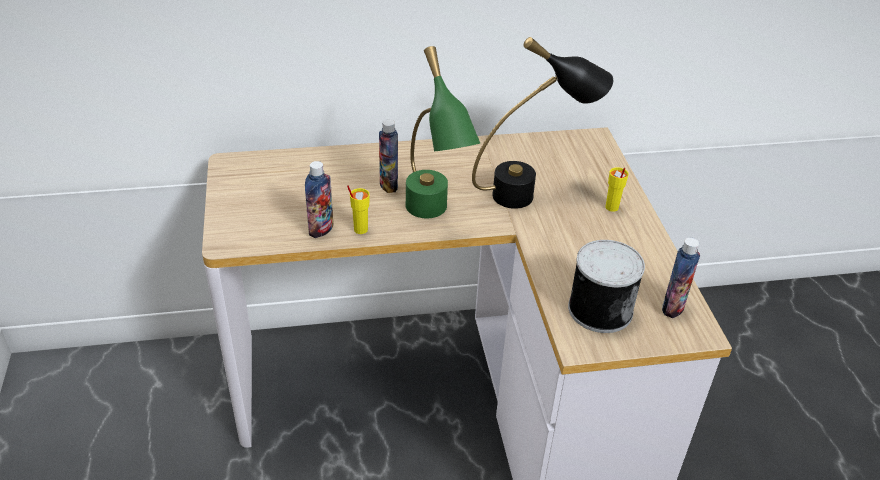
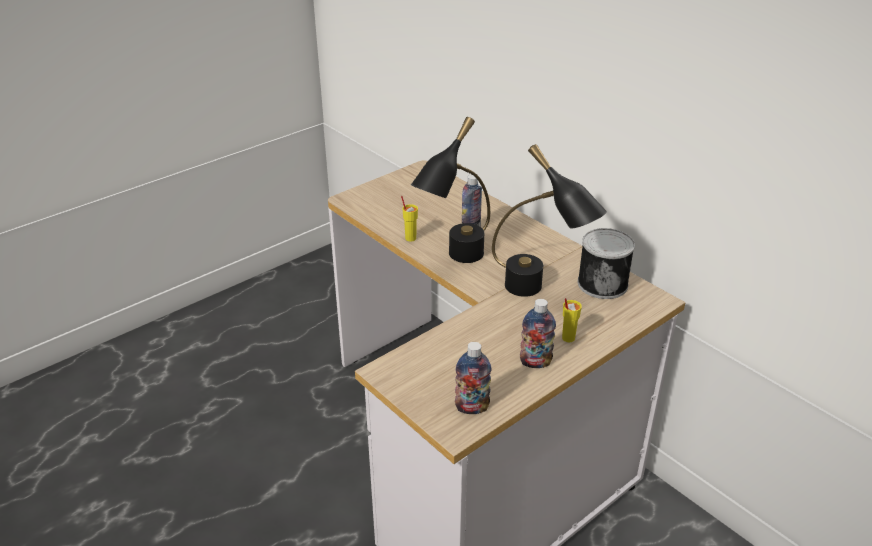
camera: 60 degrees right, 5 degrees down
bottle [305,161,333,238] -> bottle moved to [520,299,556,368]
green table lamp [405,46,480,218] -> black table lamp [411,117,490,263]
can [568,240,645,333] -> can moved to [578,228,635,299]

